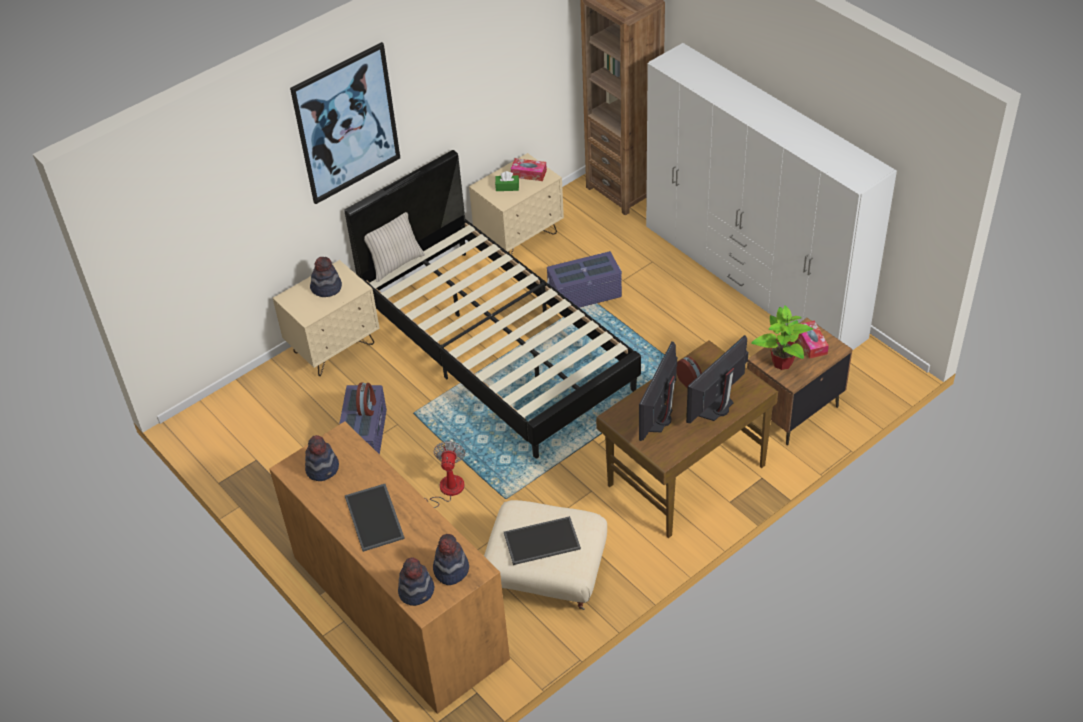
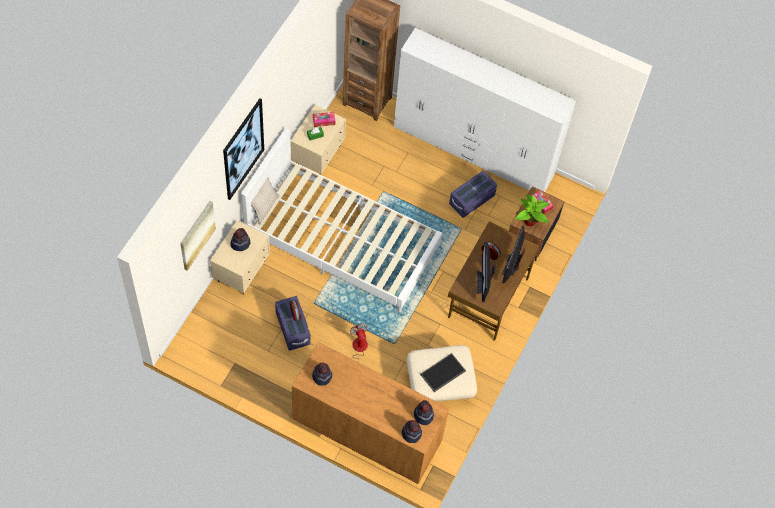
camera: 30 degrees left, 15 degrees up
black bed [344,150,641,458] -> white bed [241,128,442,312]
tray [345,484,405,552] -> none
purple storage box [547,251,622,308] -> purple storage box moved to [449,170,497,218]
none -> picture [180,201,216,271]

